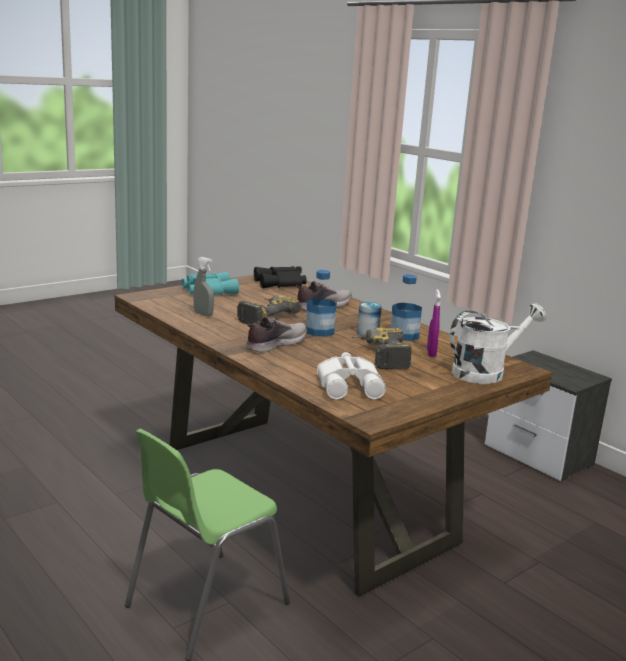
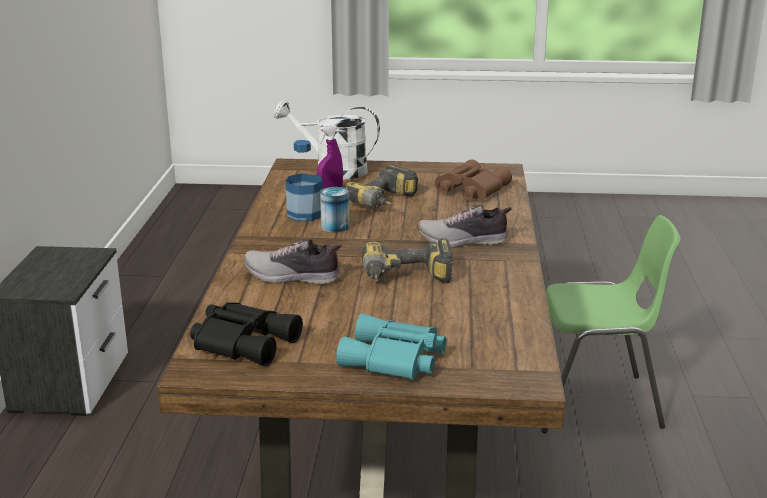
camera: 135 degrees left, 5 degrees up
grey spray bottle [194,257,214,316] -> none
bottle [306,270,337,337] -> none
white binoculars [317,352,386,399] -> brown binoculars [435,160,512,200]

